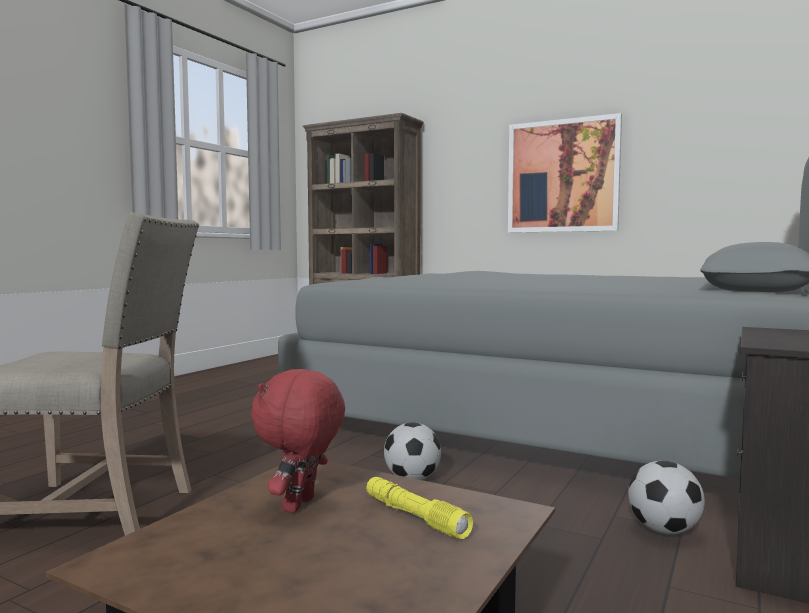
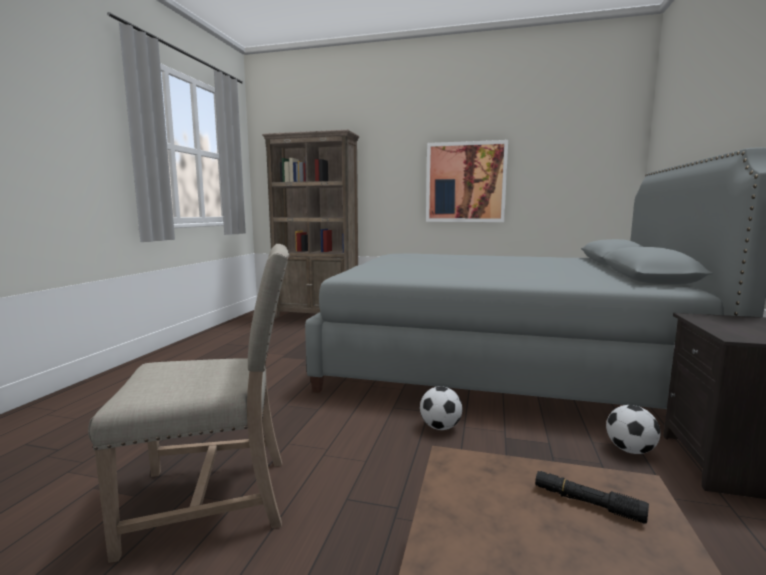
camera: 15 degrees left, 5 degrees up
red plush toy [251,369,345,513] -> none
yellow flashlight [366,477,473,539] -> black flashlight [535,471,649,524]

